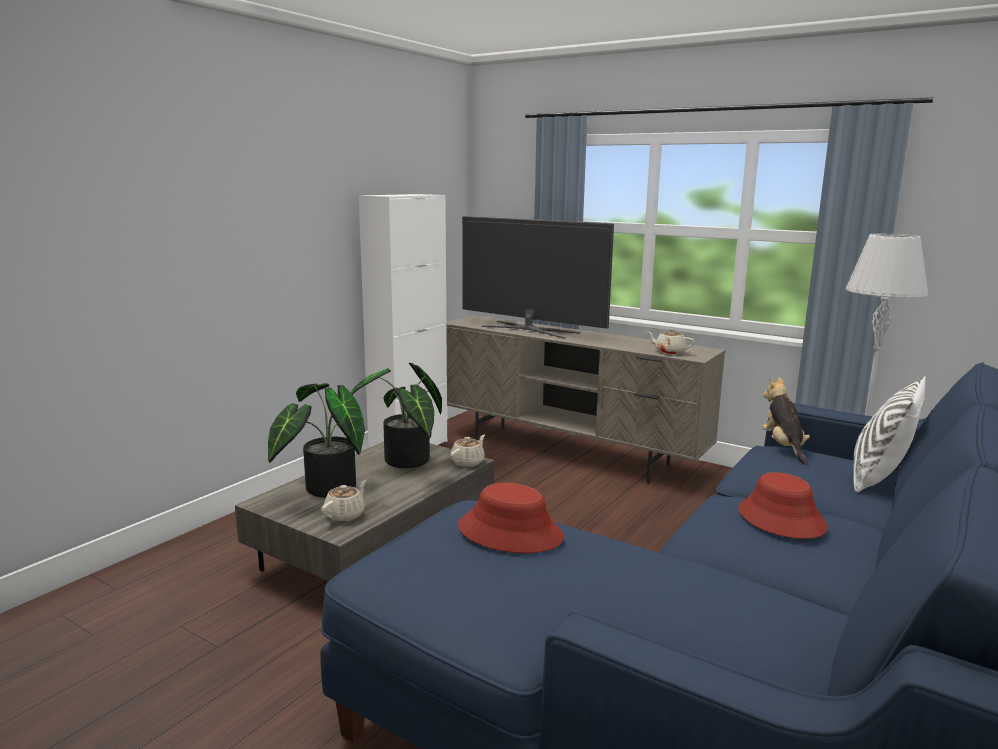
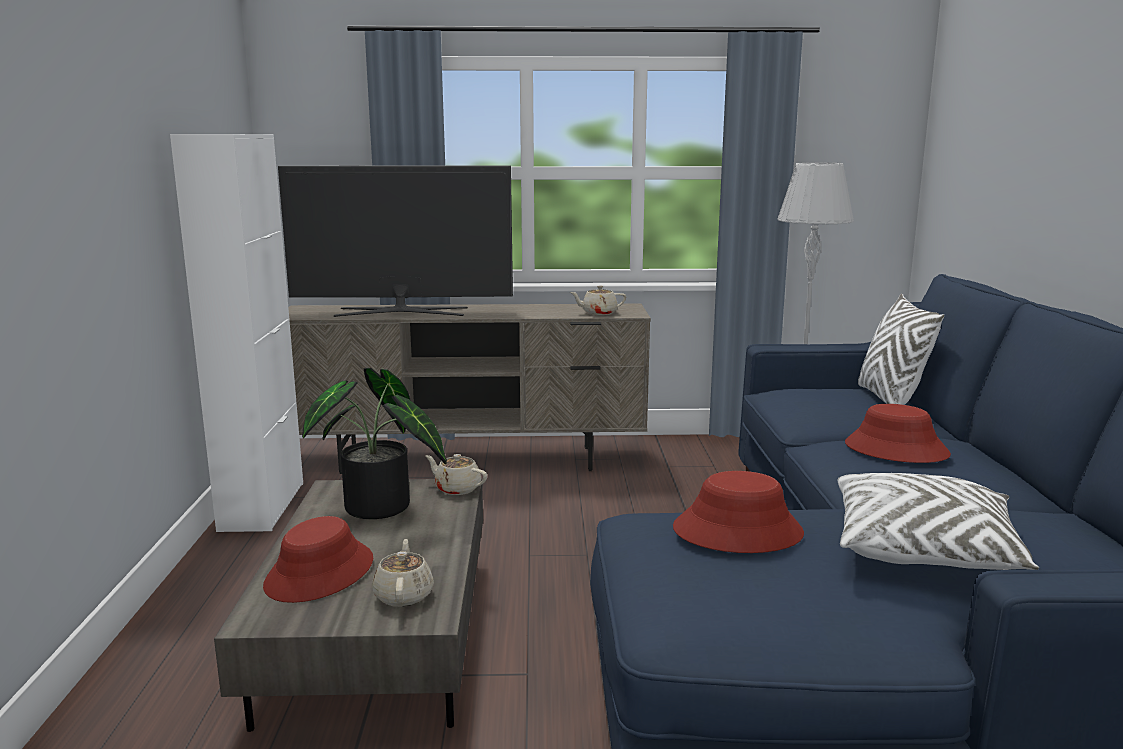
camera: 35 degrees left, 0 degrees up
potted plant [268,383,365,498] -> red hat [263,516,373,603]
beige teapot [450,435,485,467] -> beige teapot turned 60 degrees counterclockwise [425,454,487,495]
plush toy [762,377,810,465] -> none
none -> white pillow [838,473,1039,570]

